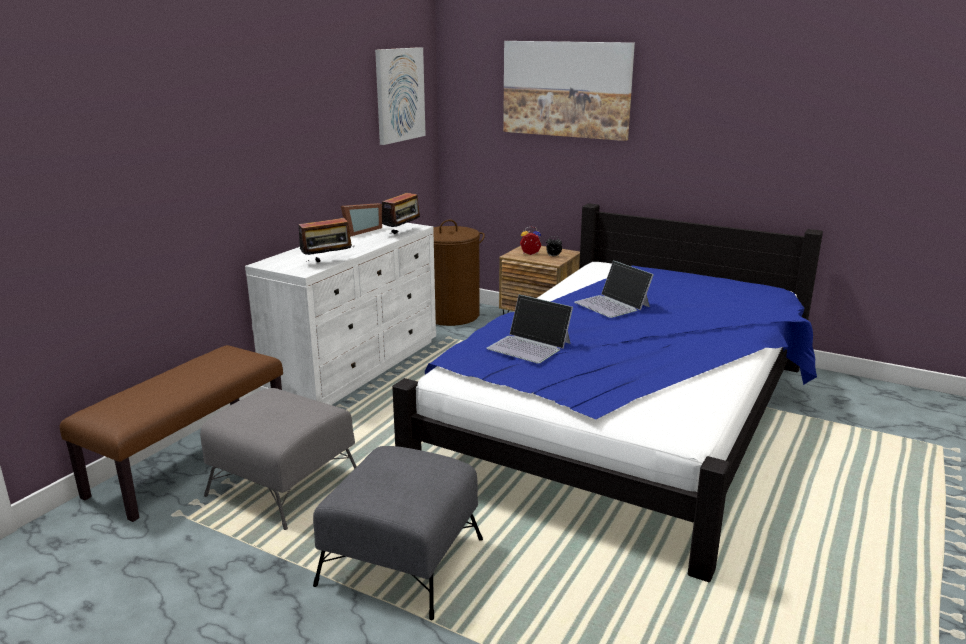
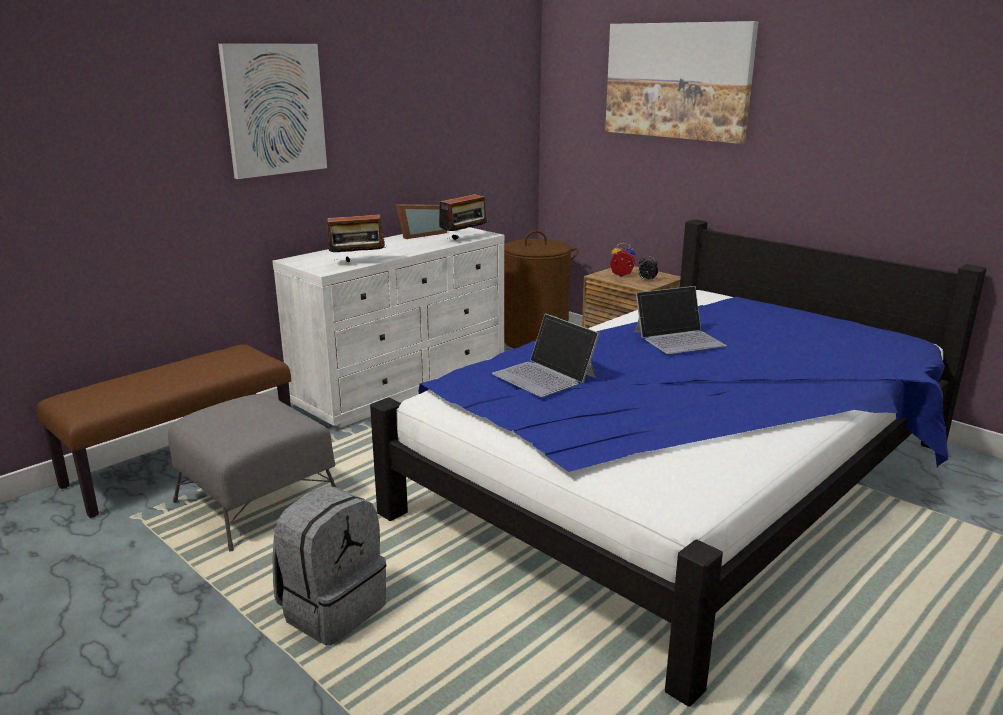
camera: 15 degrees right, 0 degrees up
grey ottoman [313,446,483,620] -> grey backpack [272,486,386,645]
picture [375,47,426,145] -> picture moved to [218,44,327,179]
laptop [574,260,654,318] -> laptop turned 90 degrees counterclockwise [634,286,727,354]

